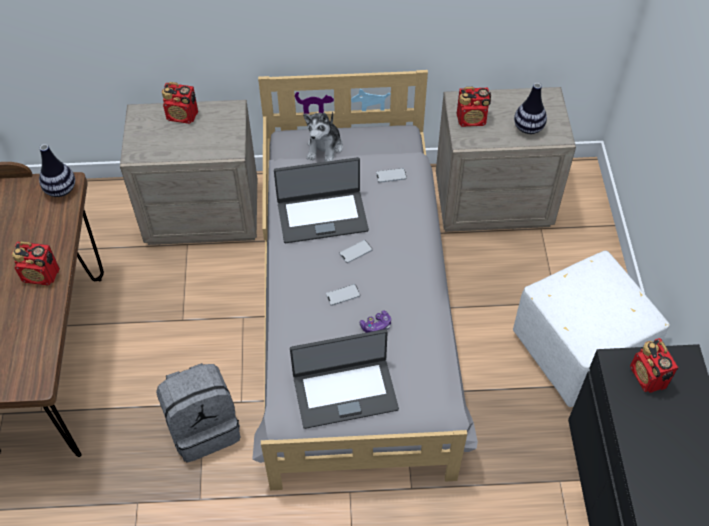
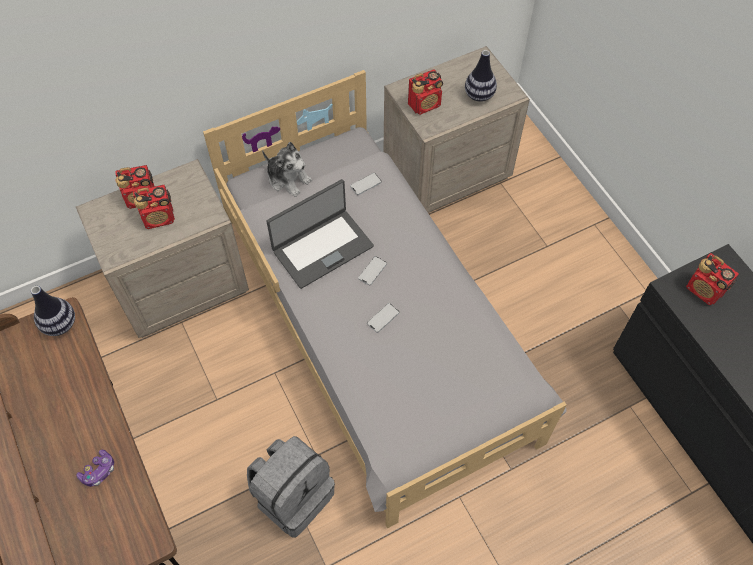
camera: 25 degrees left, 5 degrees up
radio [12,241,60,286] -> radio moved to [133,185,175,229]
laptop [290,329,399,429] -> none
plush toy [303,111,343,162] -> plush toy turned 45 degrees counterclockwise [262,142,312,197]
game controller [360,311,391,333] -> game controller moved to [76,450,114,487]
white ottoman [513,250,670,407] -> none

